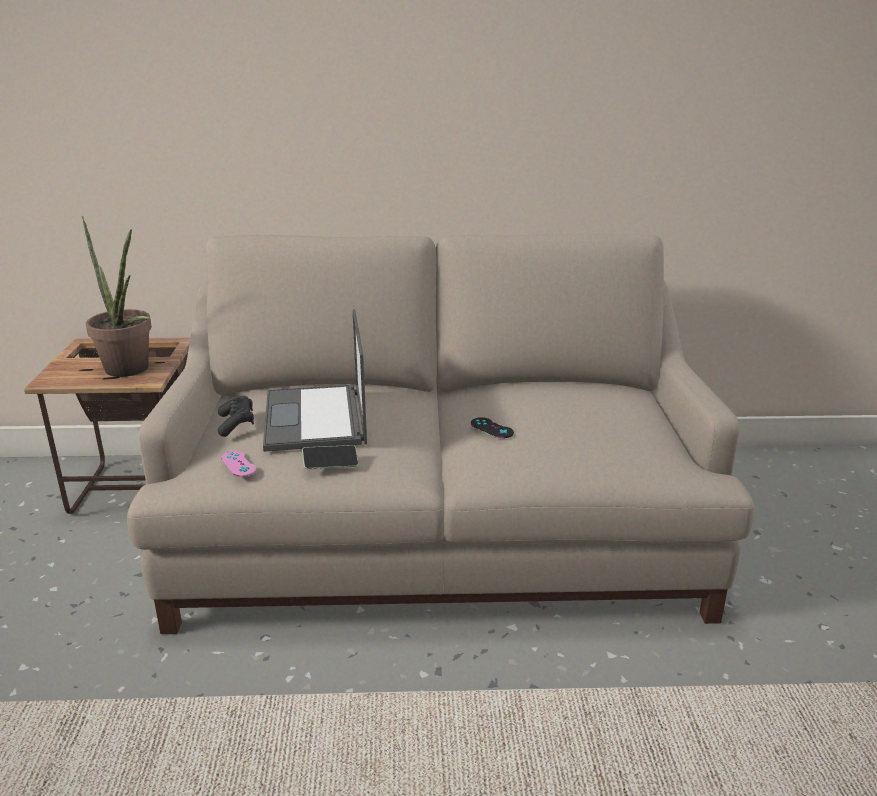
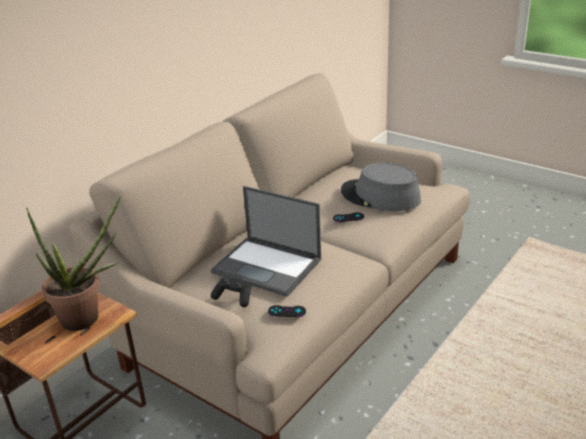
camera: 50 degrees left, 5 degrees up
pink game controller [221,450,256,477] -> black game controller [268,305,306,317]
phone [302,445,359,469] -> none
none -> grey hat [341,163,421,211]

